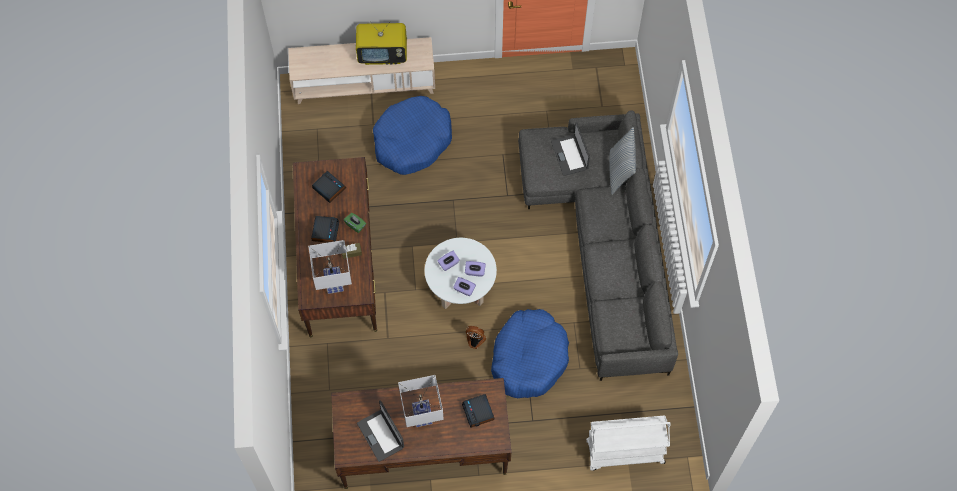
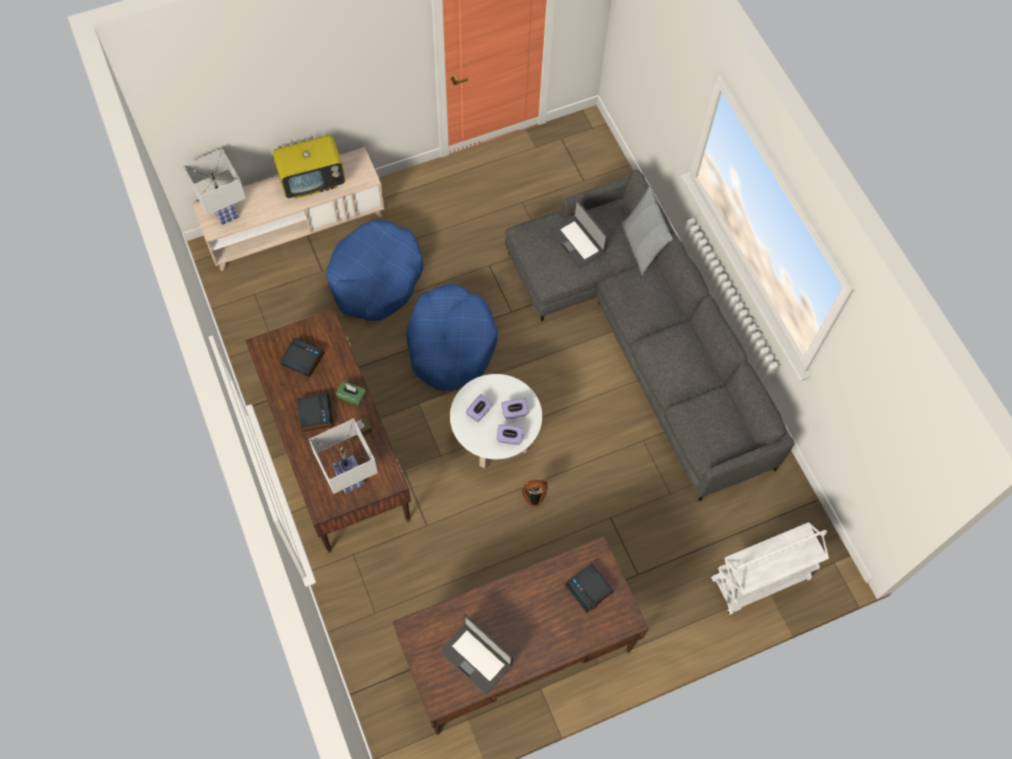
camera: 20 degrees left, 0 degrees up
white table lamp [398,375,444,427] -> white table lamp moved to [183,149,246,225]
blue dog bed [491,309,569,398] -> blue dog bed moved to [406,283,498,391]

